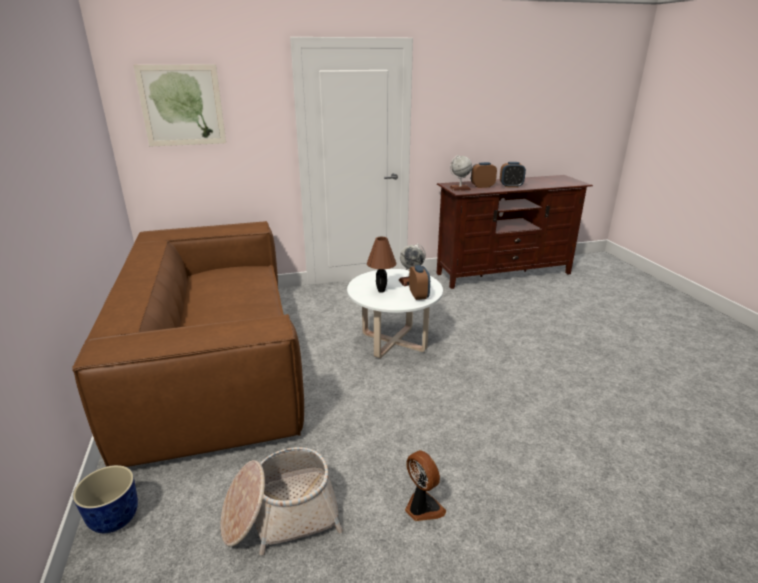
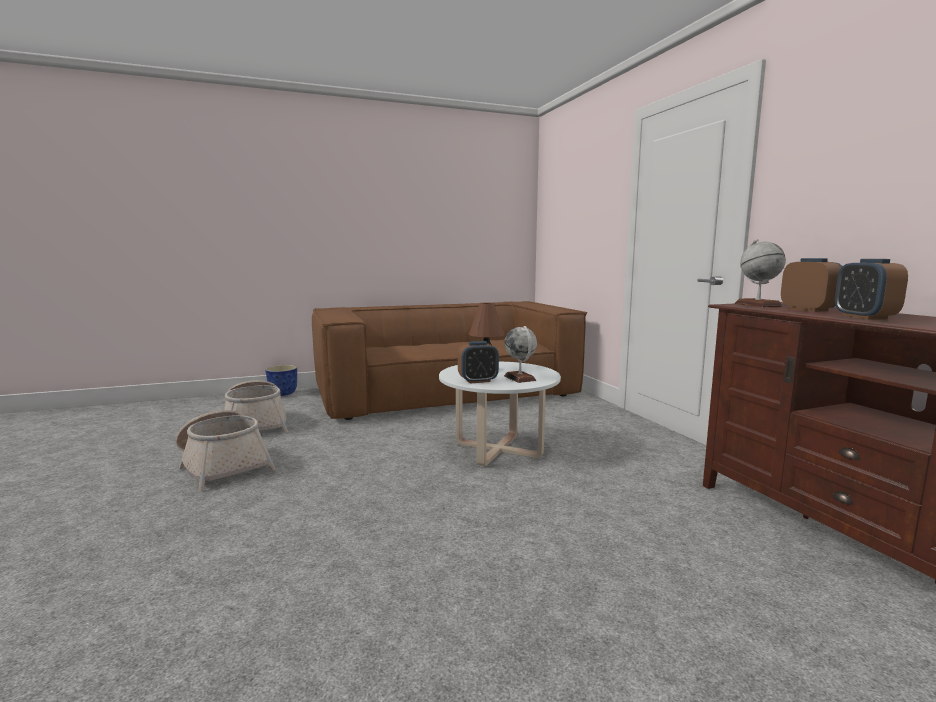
camera: 85 degrees right, 15 degrees down
picture [133,64,226,146] -> none
fan [405,450,446,521] -> basket [176,410,276,491]

